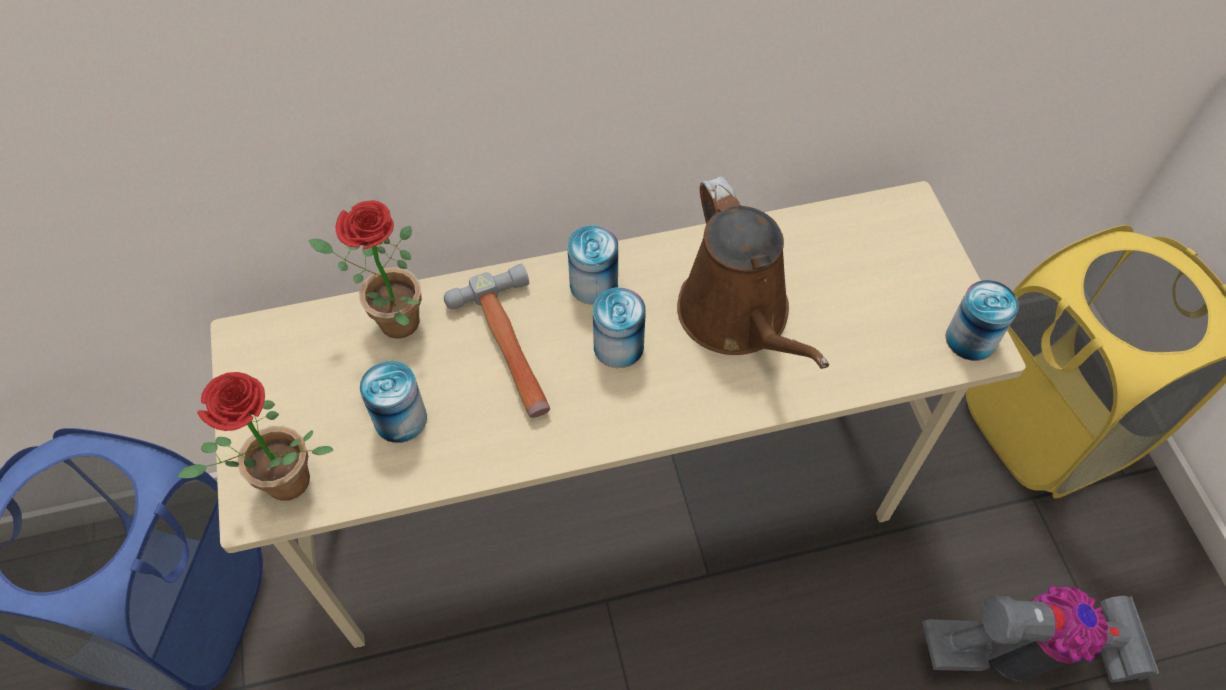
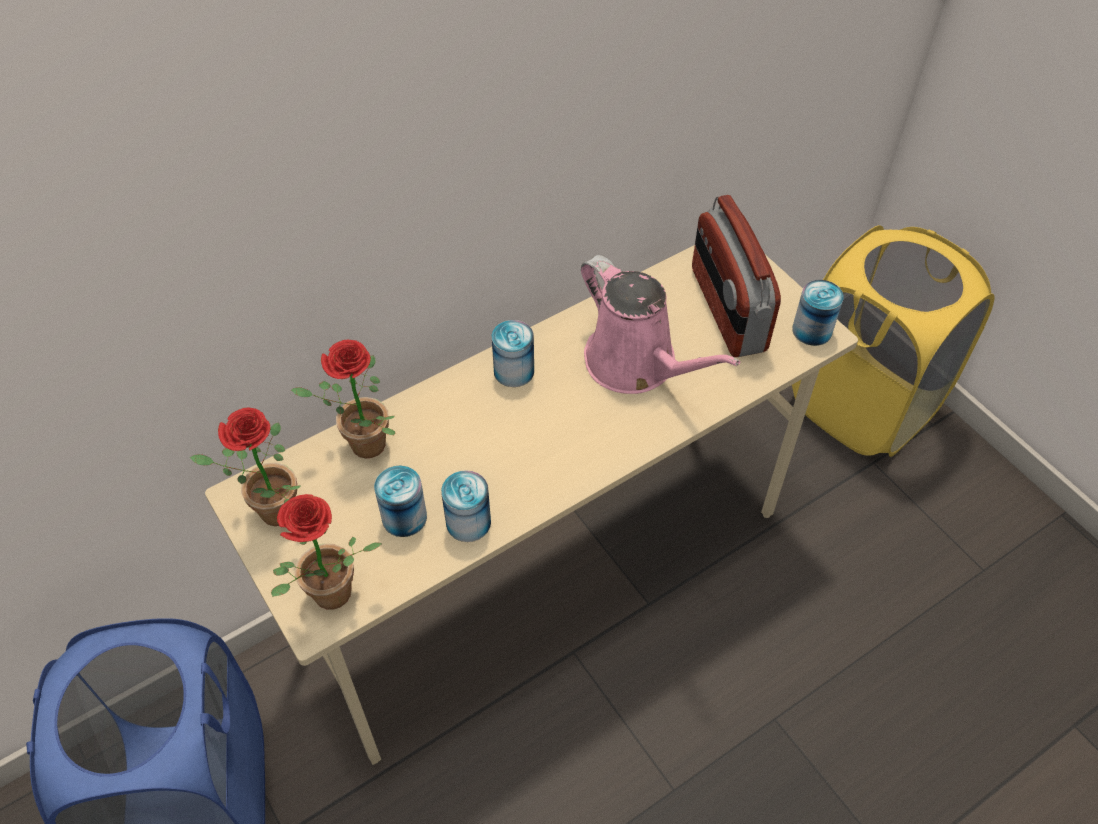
camera: 20 degrees left, 5 degrees down
hammer [444,263,550,418] -> none
can [593,287,646,368] -> can moved to [441,470,491,542]
brown watering can [677,177,829,369] -> pink watering can [581,255,740,394]
vacuum cleaner [922,586,1159,683] -> none
none -> potted plant [189,407,301,526]
none -> radio [692,195,781,357]

